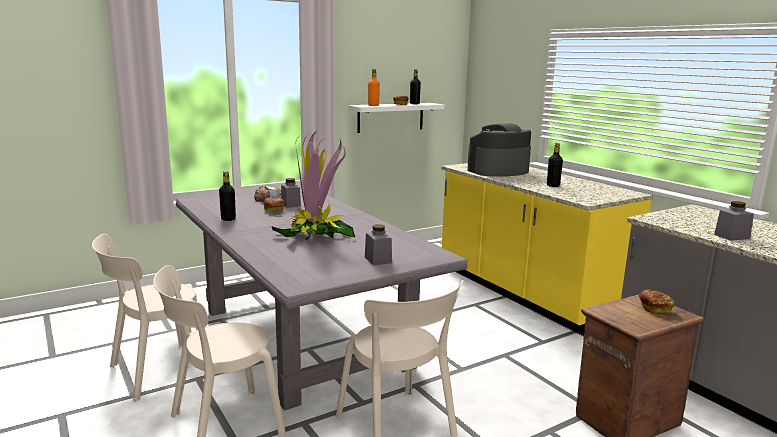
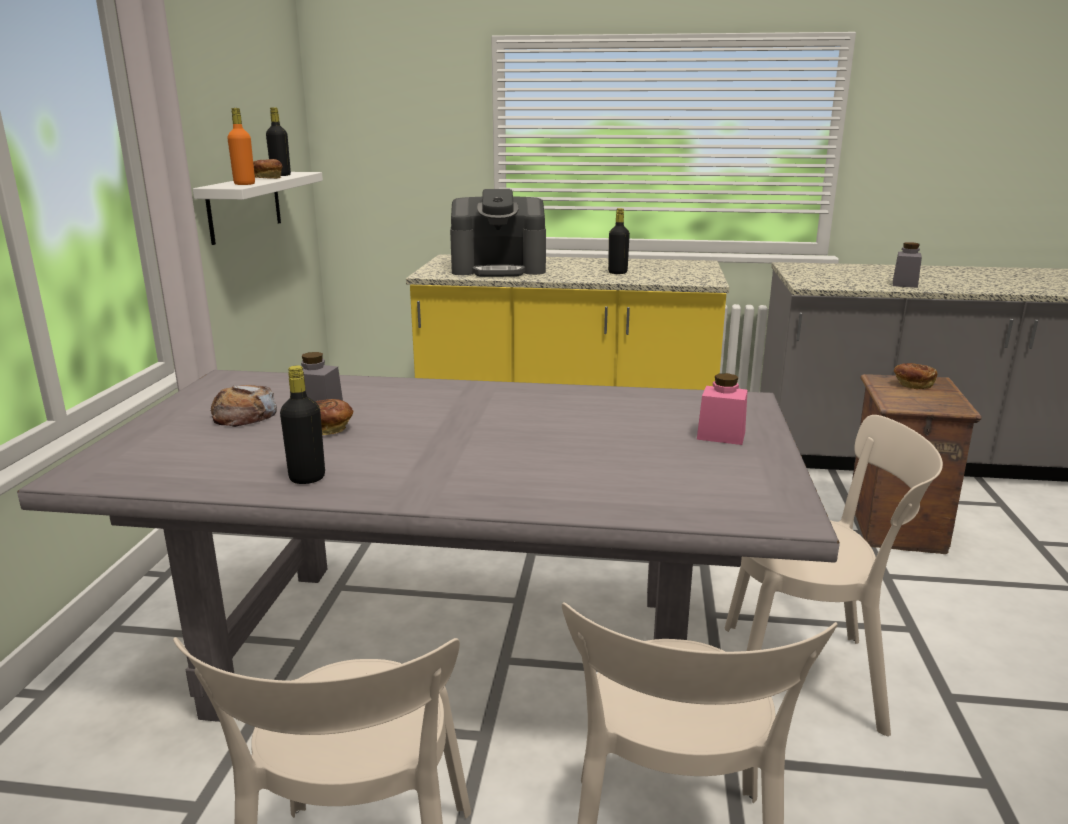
camera: 50 degrees left, 5 degrees up
potted plant [271,132,355,240] -> none
grey jar [365,224,392,265] -> pink jar [697,373,748,445]
coffee machine [467,123,531,177] -> coffee machine turned 105 degrees counterclockwise [450,189,546,277]

